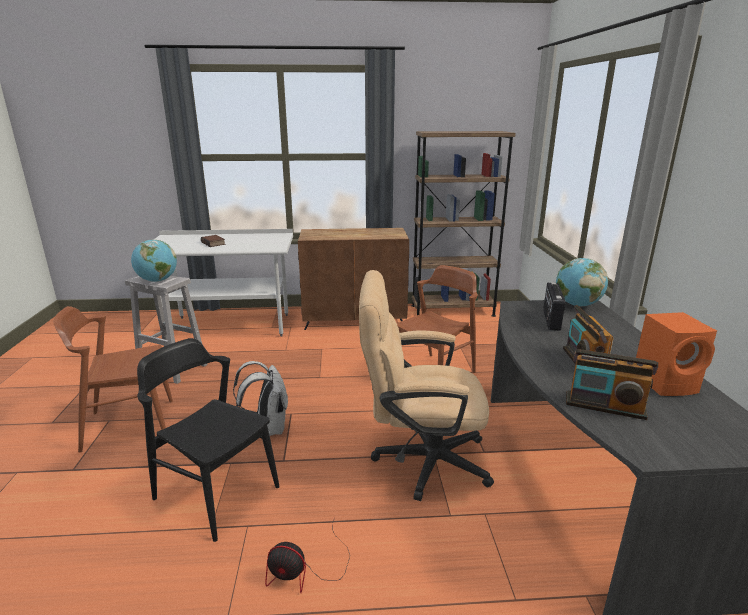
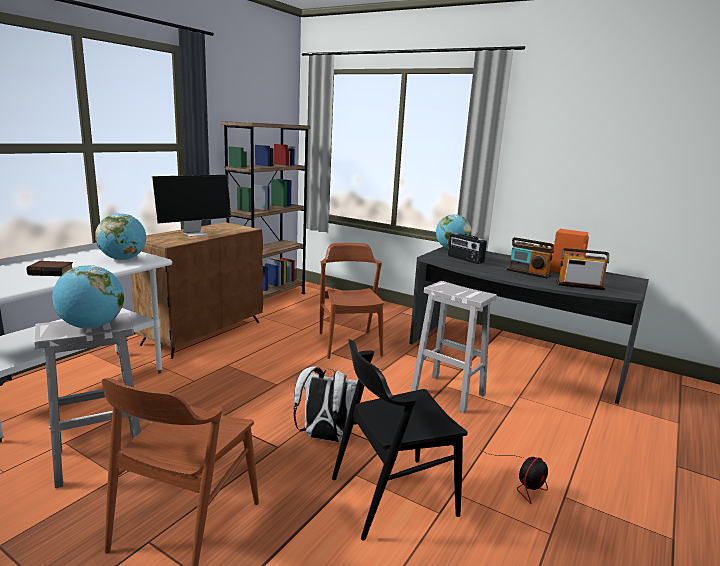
camera: 55 degrees left, 5 degrees down
beige office chair [359,270,494,501] -> white stool [411,281,497,413]
radio [566,349,658,420] -> radio turned 135 degrees counterclockwise [556,248,609,290]
none -> globe [95,213,146,260]
none -> monitor [152,175,231,237]

